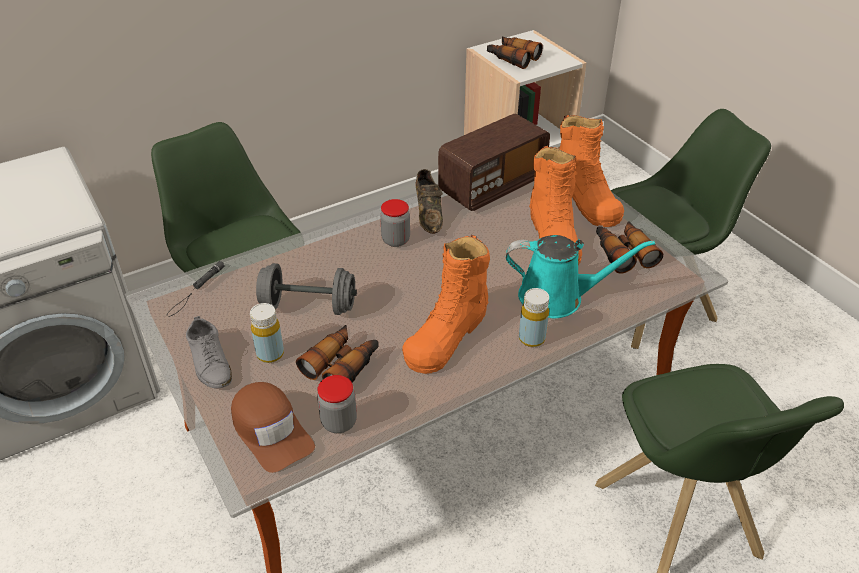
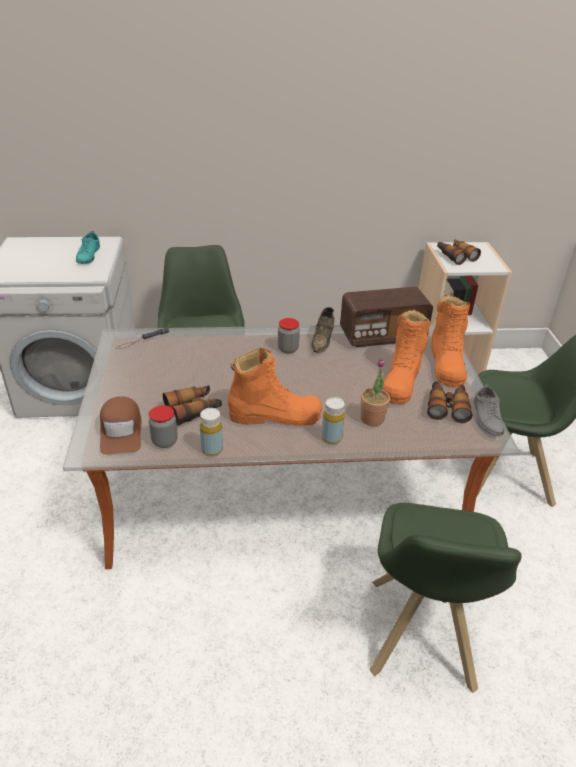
camera: 25 degrees right, 5 degrees down
grey shoe [186,316,232,388] -> grey shoe moved to [474,385,504,436]
yellow bottle [250,303,284,363] -> yellow bottle moved to [200,408,223,456]
grey dumbbell [256,263,357,315] -> none
orange boot [402,235,490,374] -> orange boot turned 150 degrees counterclockwise [228,348,322,426]
turquoise watering can [506,235,655,318] -> potted plant [361,359,390,426]
none -> turquoise shoe [76,231,100,264]

